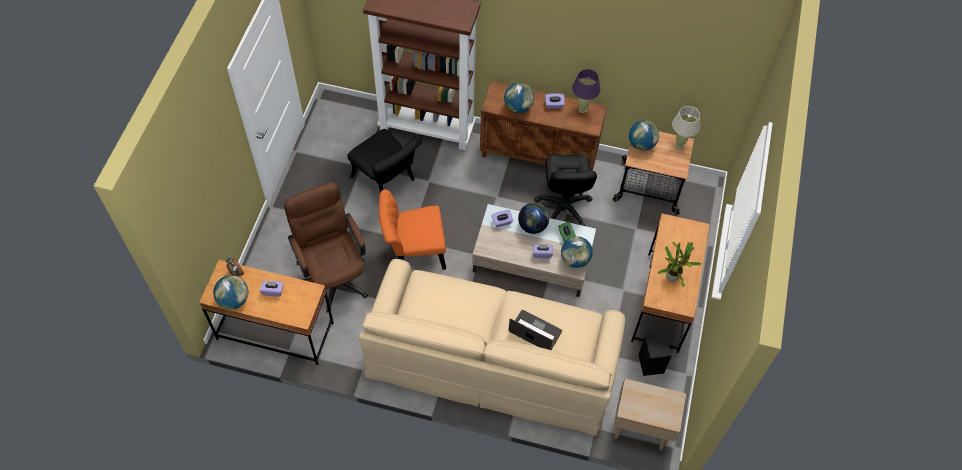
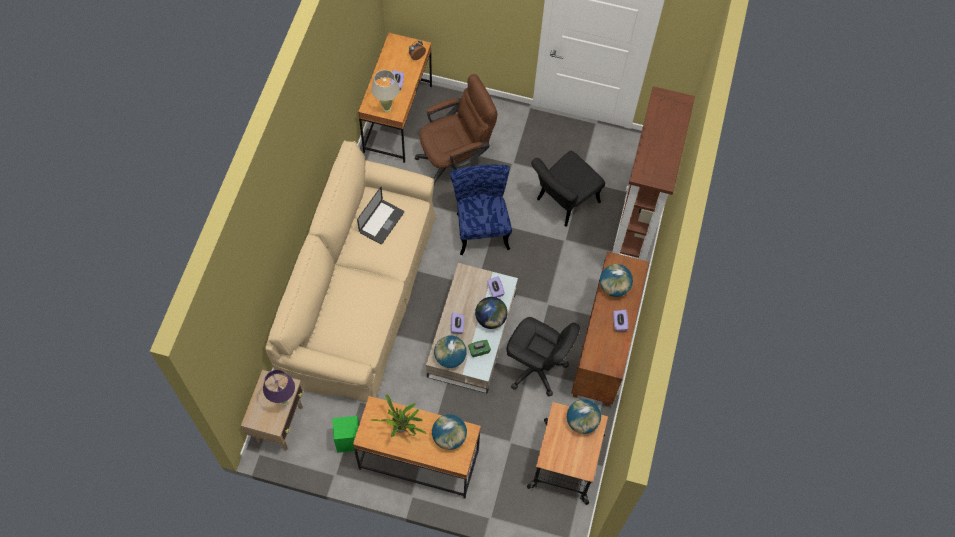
camera: 90 degrees right, 5 degrees up
globe [213,275,248,309] -> globe moved to [432,414,467,450]
orange chair [379,189,446,270] -> blue chair [450,164,512,255]
laptop [508,310,562,350] -> laptop moved to [357,187,404,244]
black office chair [534,154,597,226] -> black office chair turned 150 degrees counterclockwise [507,317,580,397]
purple table lamp [572,69,600,113] -> purple table lamp moved to [263,370,295,405]
black speaker [638,334,672,376] -> green speaker [332,416,359,453]
beige table lamp [672,106,700,149] -> beige table lamp moved to [371,70,400,112]

